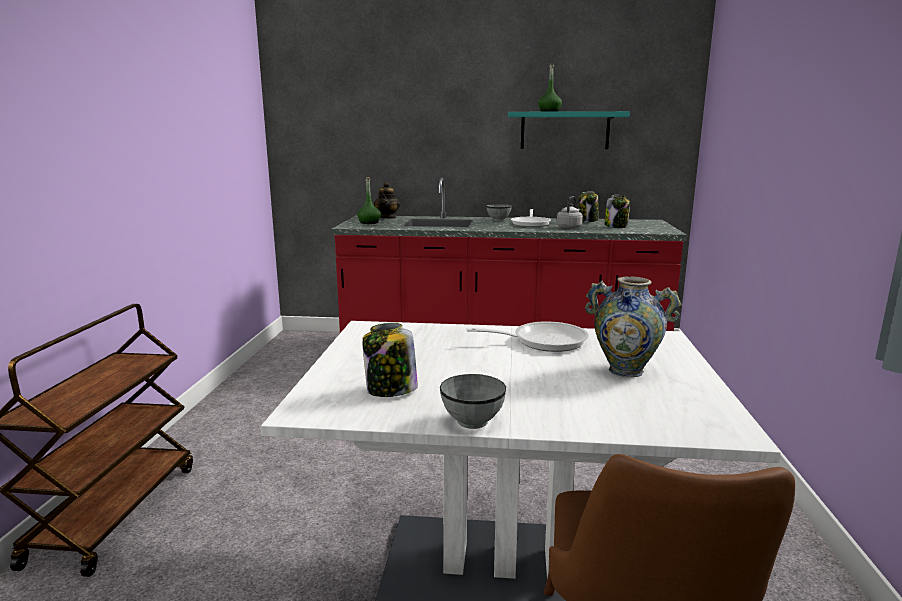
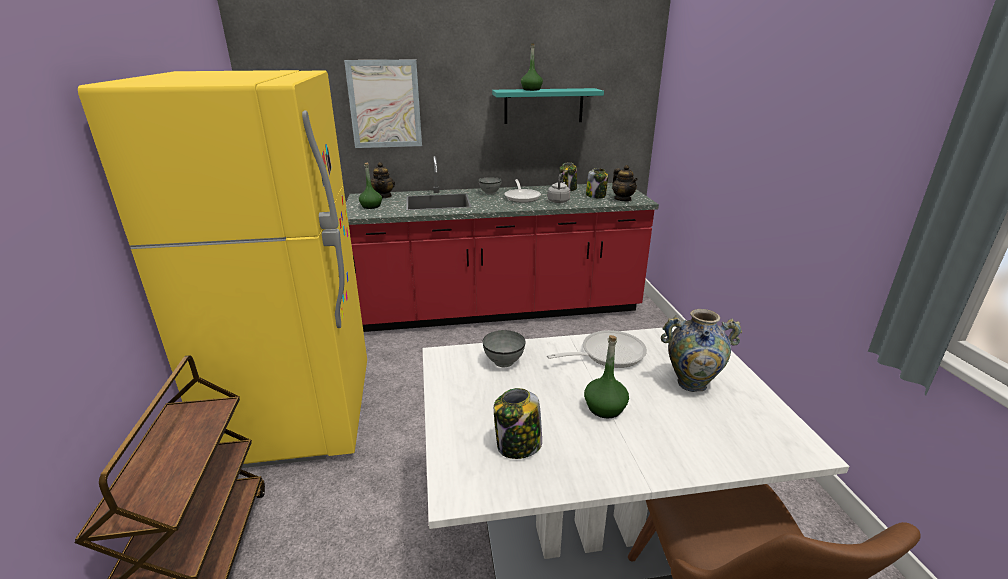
camera: 15 degrees left, 10 degrees up
grey bowl [440,374,506,429] -> grey bowl moved to [483,330,526,367]
none -> yellow fridge [78,70,367,468]
none -> picture [344,60,422,148]
none -> green bottle [584,335,629,418]
none -> teapot [612,165,638,202]

